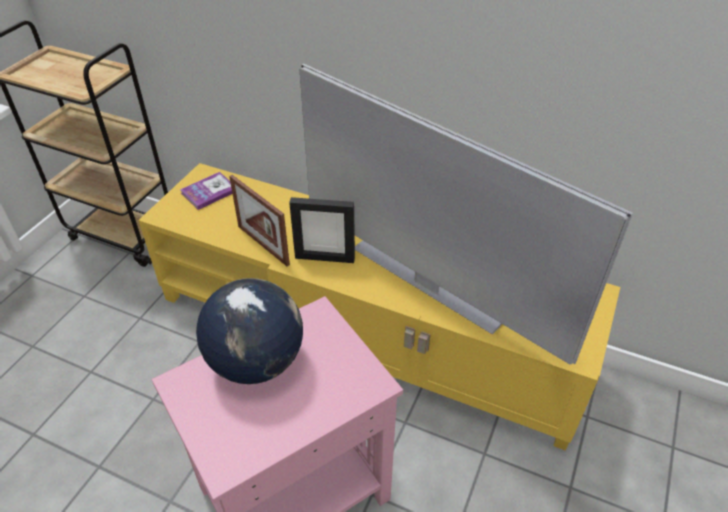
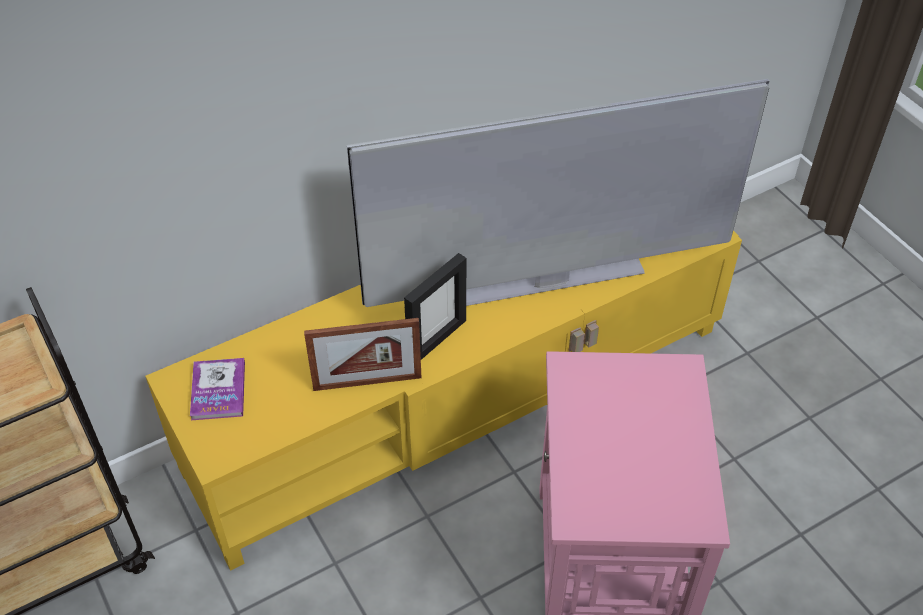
camera: 55 degrees left, 5 degrees up
globe [196,278,303,384] -> none

